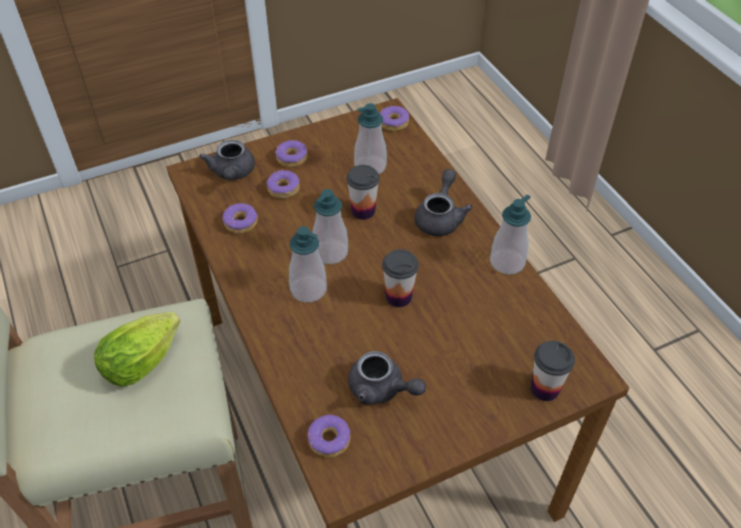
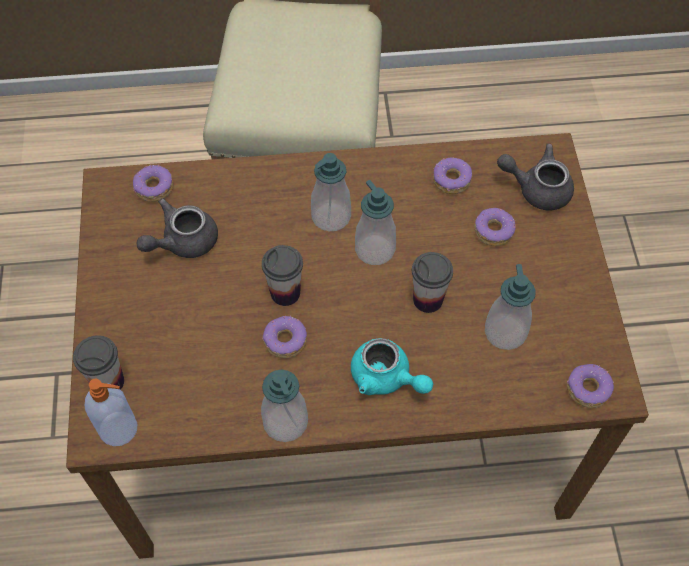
camera: 110 degrees right, 10 degrees up
lettuce [94,312,180,387] -> none
donut [275,140,308,167] -> donut moved to [262,316,307,358]
grey teapot [415,169,473,236] -> turquoise teapot [351,338,433,395]
none -> soap dispenser [85,379,137,446]

